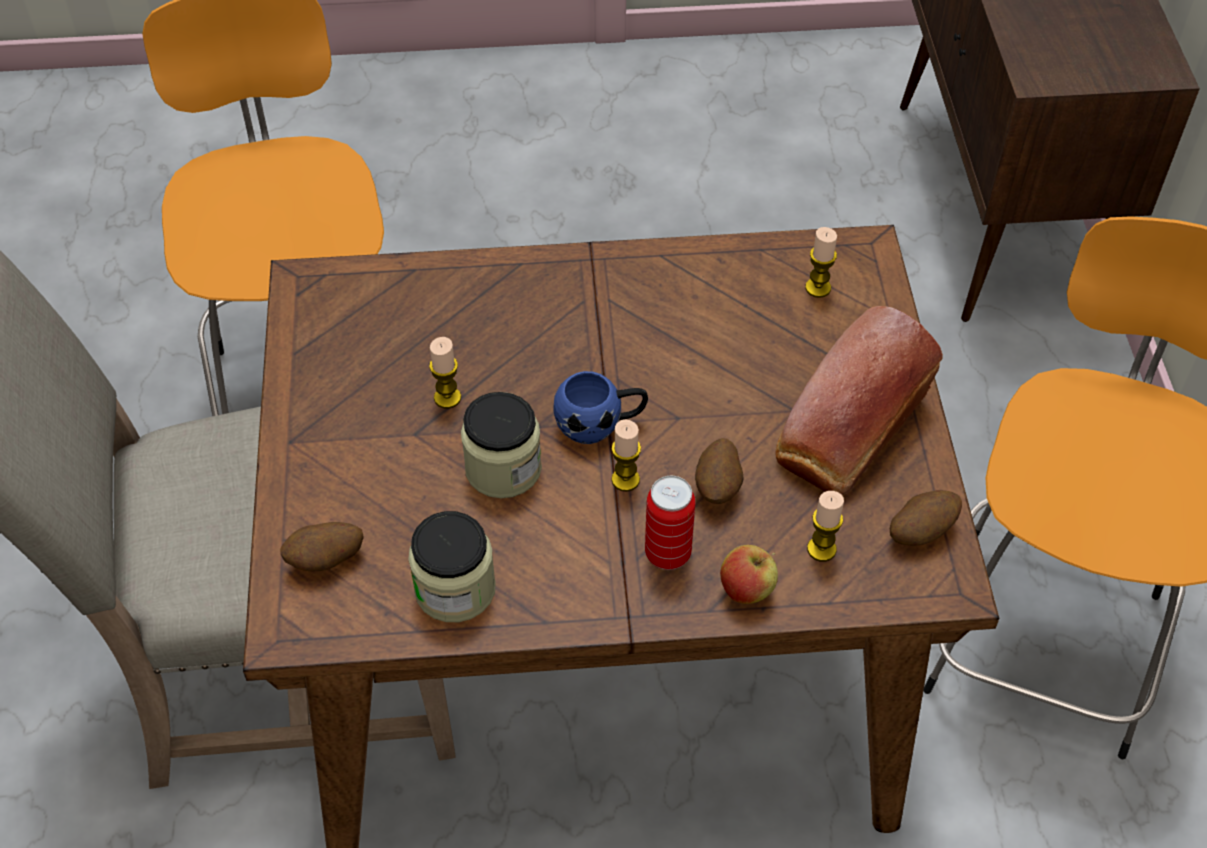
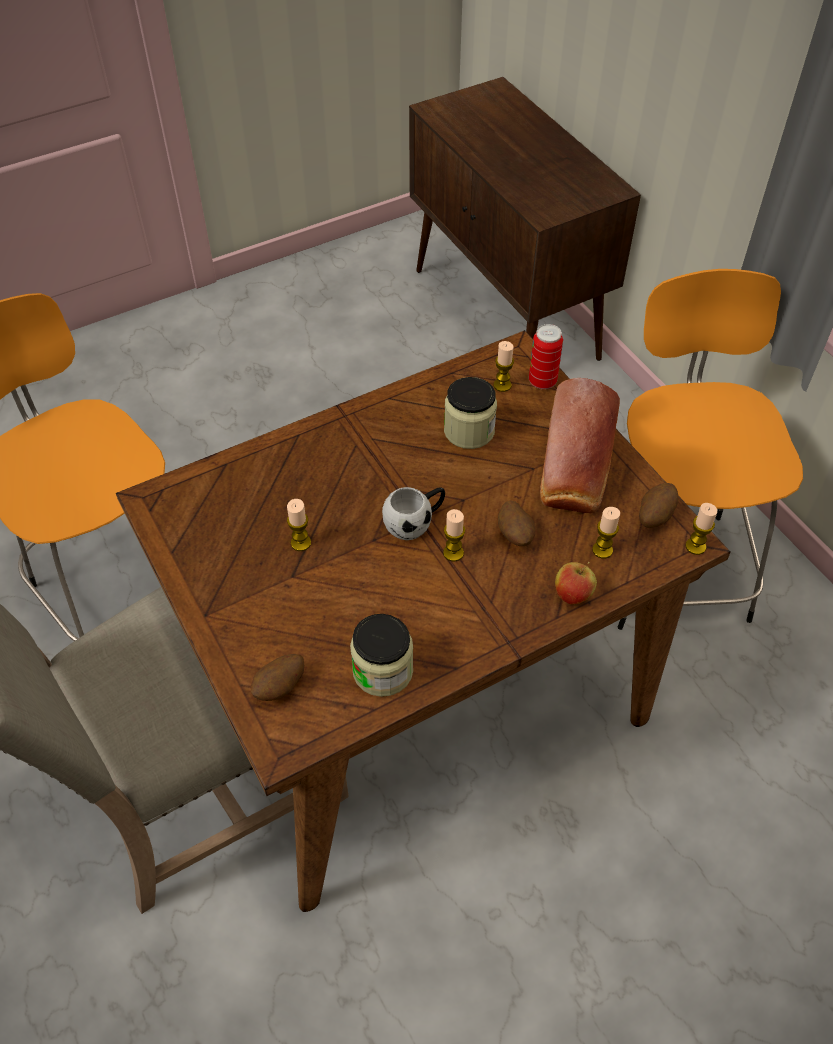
camera: 25 degrees left, 0 degrees up
jar [461,392,542,498] -> jar moved to [444,377,497,449]
blue mug [553,371,648,444] -> white mug [382,487,445,540]
can [645,476,696,570] -> can moved to [529,324,563,389]
none -> candle [685,503,718,555]

